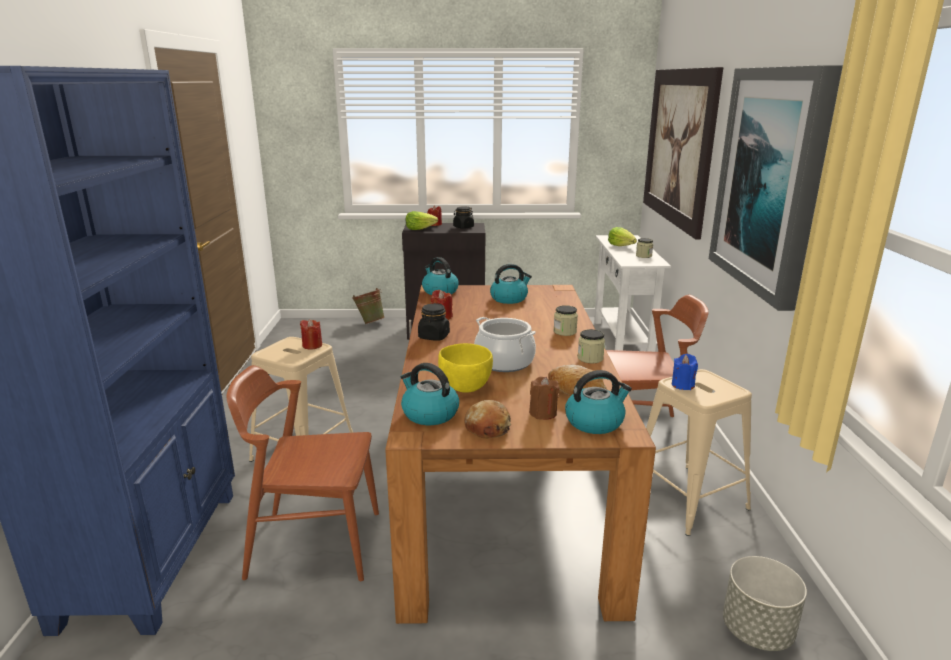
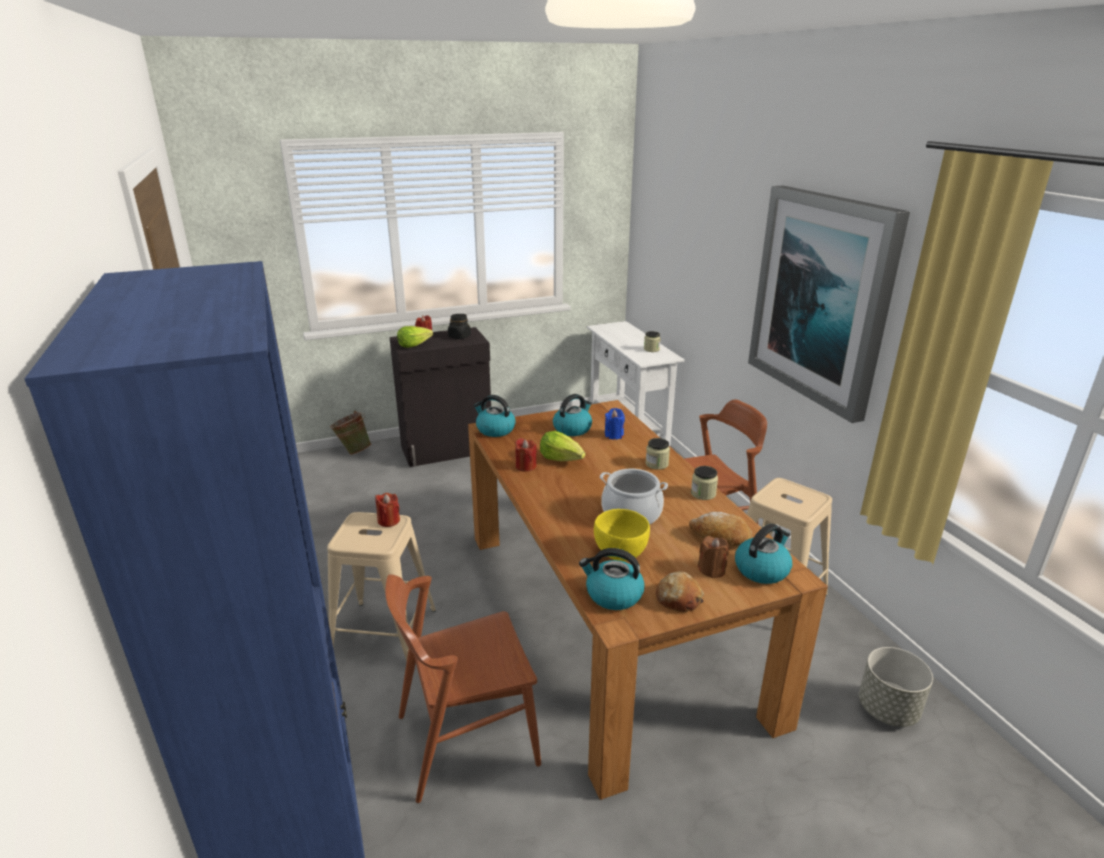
camera: 20 degrees left, 5 degrees up
black jar [418,303,450,340] -> none
lettuce [608,227,637,246] -> lettuce moved to [540,431,585,461]
picture [643,67,723,239] -> none
blue candle [672,354,698,390] -> blue candle moved to [605,408,625,440]

